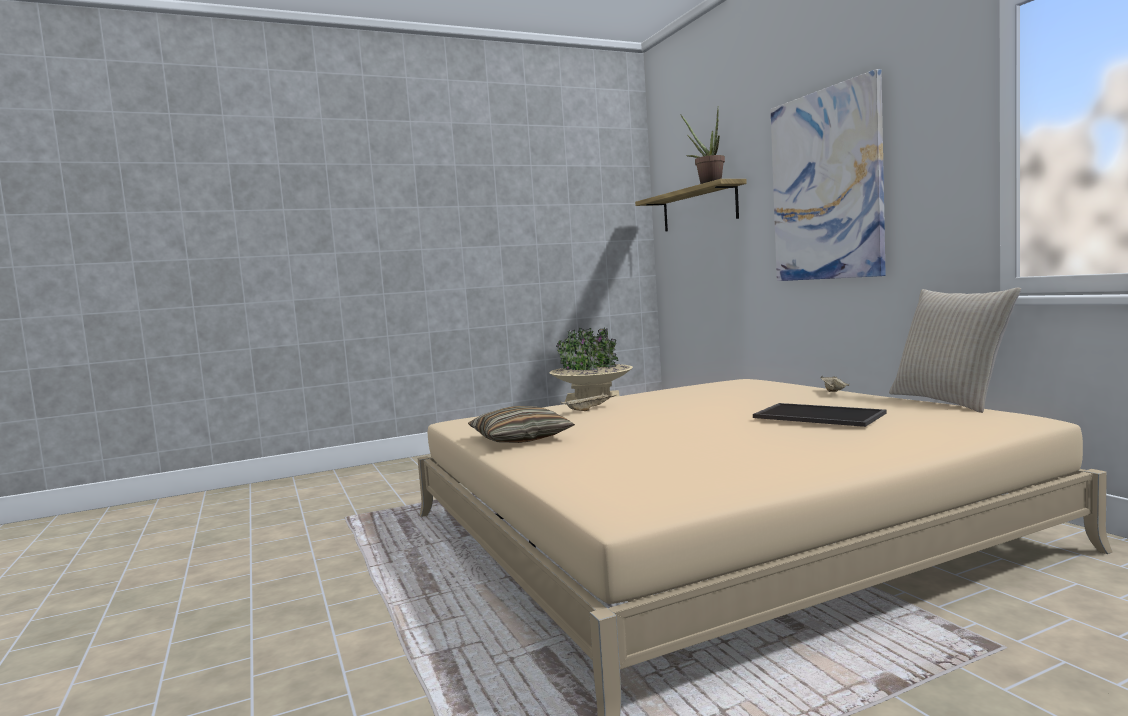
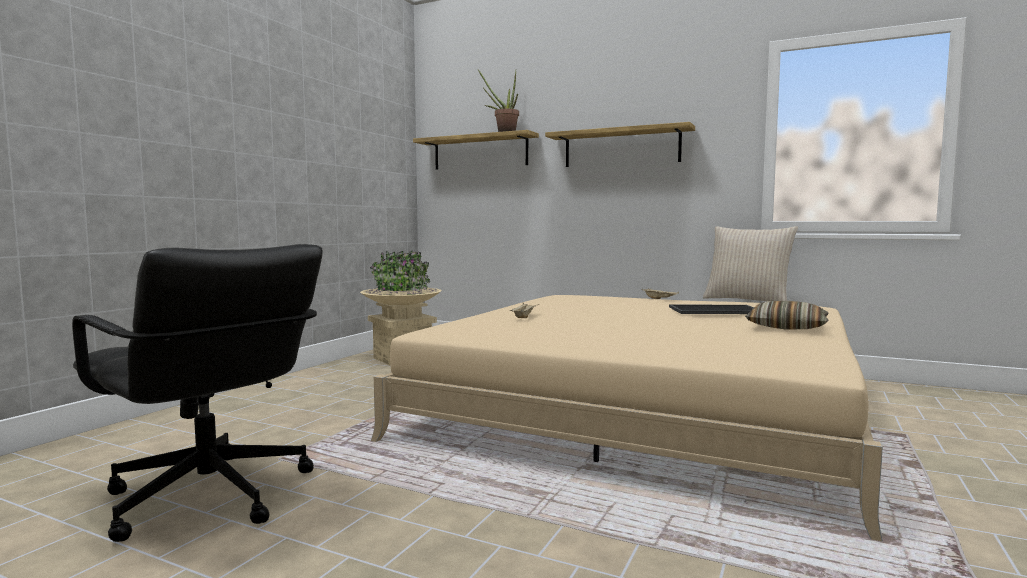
camera: 40 degrees left, 0 degrees up
pillow [468,406,575,443] -> pillow moved to [745,301,829,330]
picture [771,69,886,281] -> shelf [545,122,695,167]
none -> black office chair [72,244,323,542]

